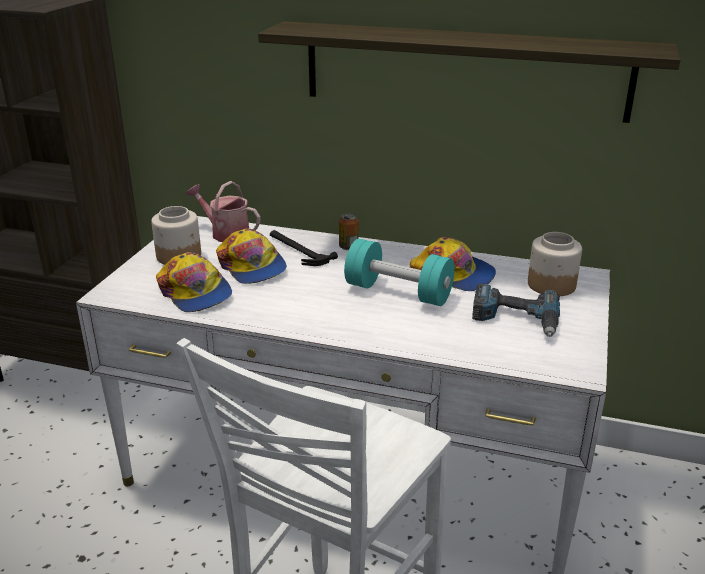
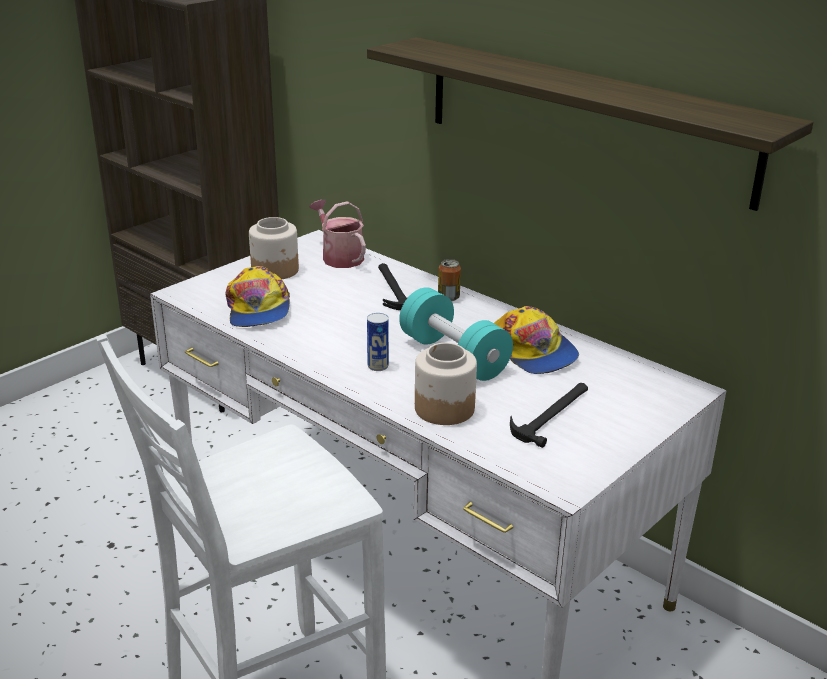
camera: 25 degrees right, 0 degrees up
cap [216,228,287,284] -> none
power drill [472,283,560,337] -> hammer [510,383,588,448]
jar [528,232,582,296] -> jar moved to [415,343,477,425]
none -> can [367,313,389,371]

